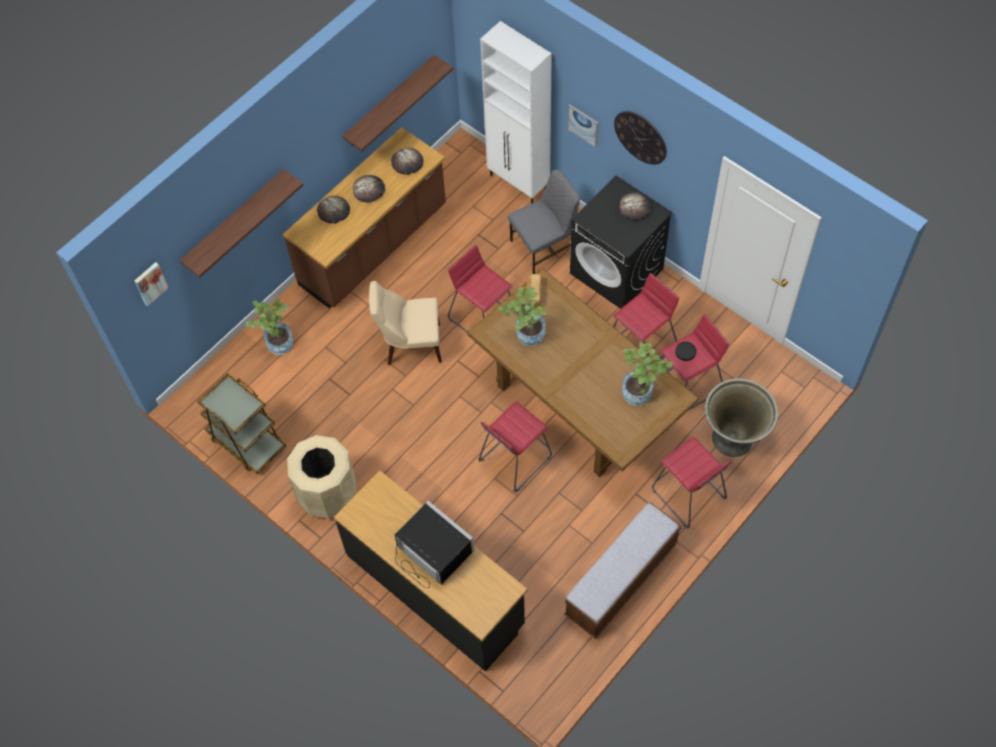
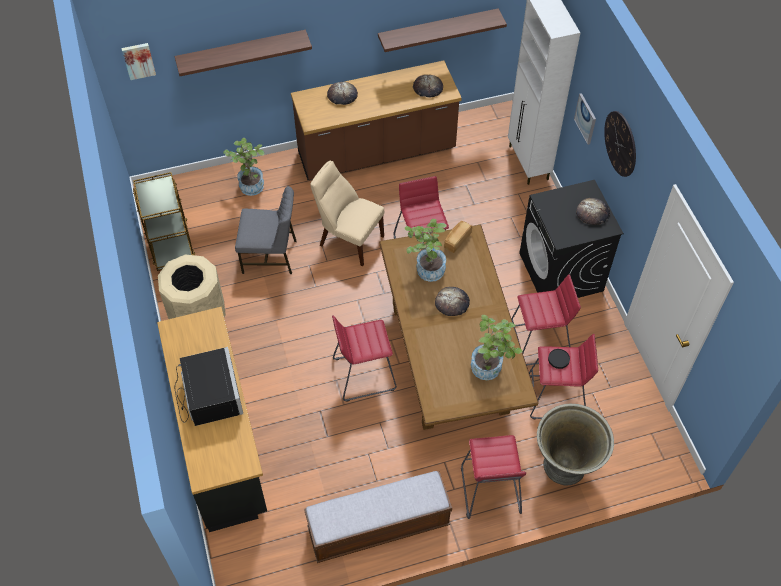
camera: 30 degrees right, 5 degrees down
bread [353,175,385,202] -> bread moved to [435,287,470,316]
grey chair [508,170,580,274] -> grey chair moved to [235,186,297,274]

